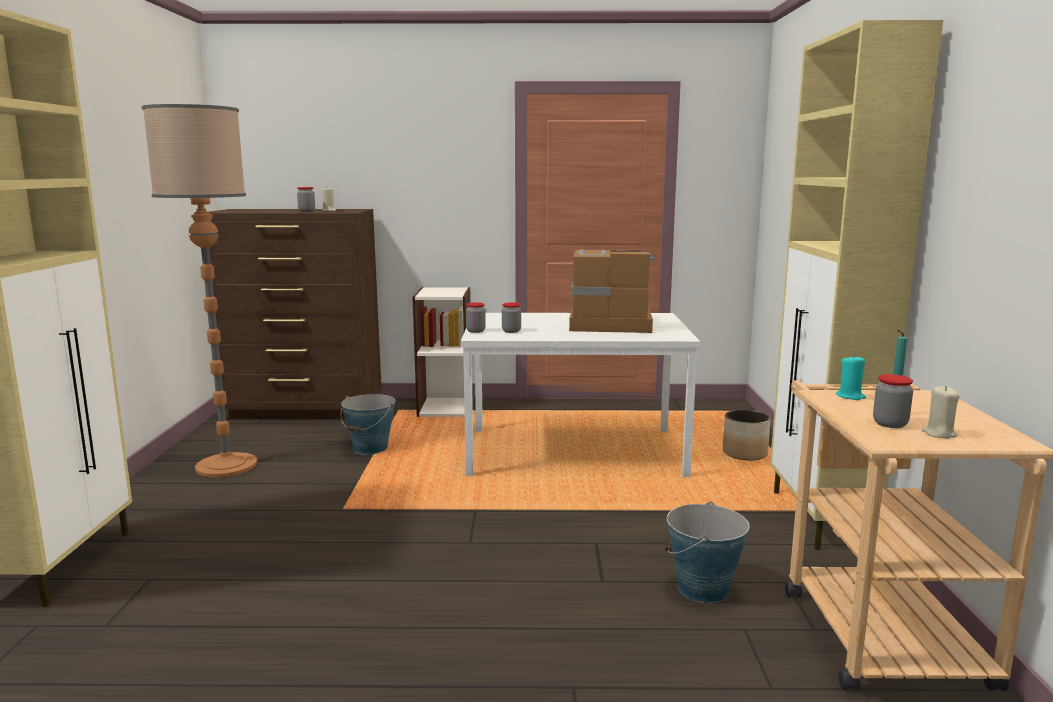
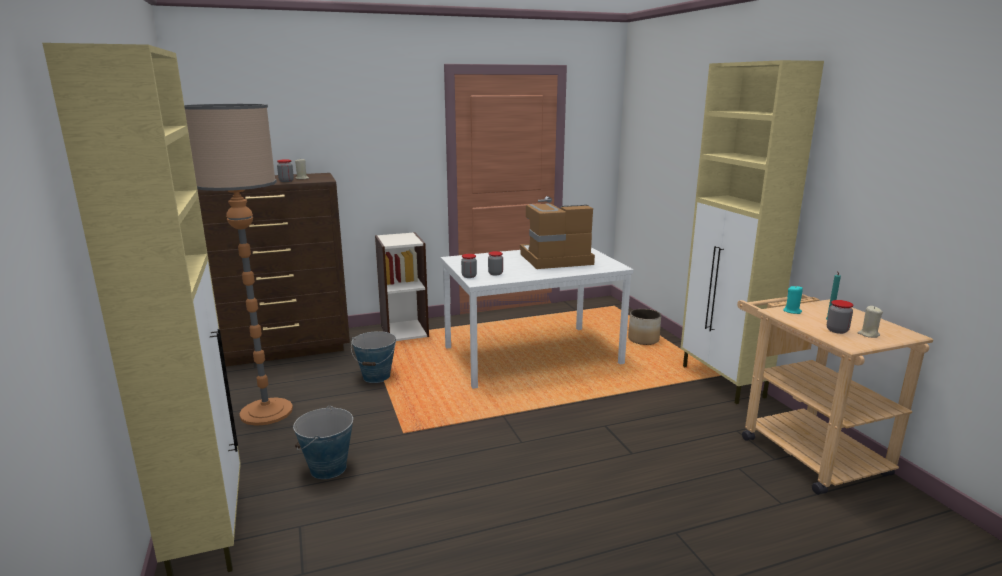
camera: 20 degrees left, 5 degrees up
bucket [665,502,750,603] -> bucket moved to [293,406,353,479]

